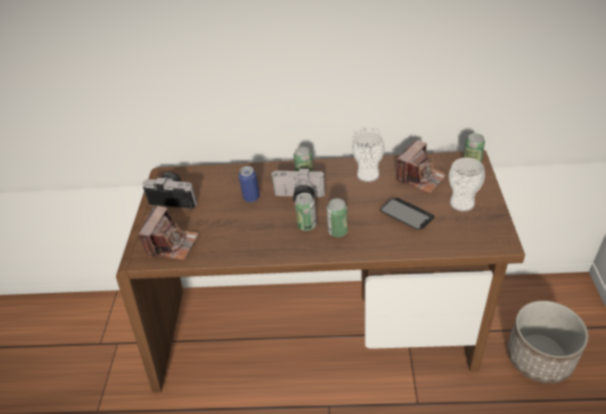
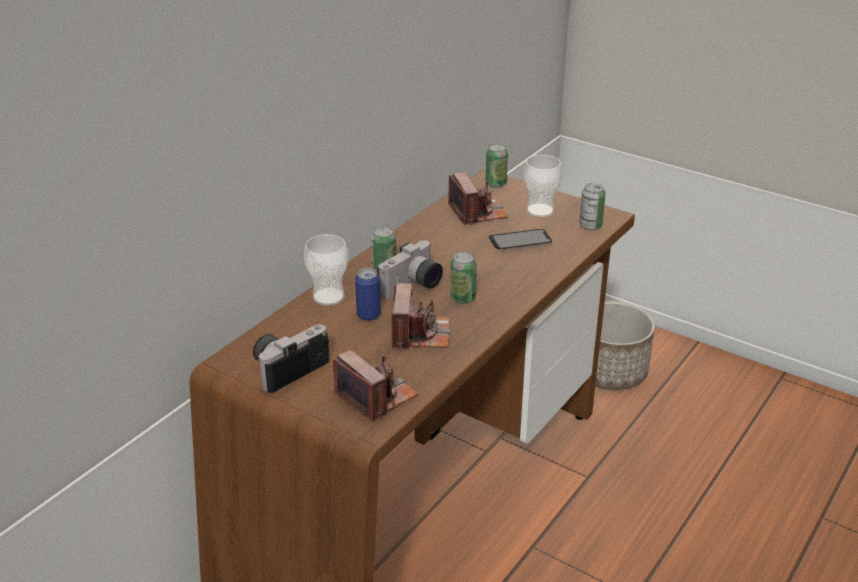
camera: 60 degrees left, 10 degrees down
can [327,198,348,237] -> can moved to [579,183,605,230]
cup [352,132,385,182] -> cup moved to [304,234,349,305]
none -> camera [391,283,450,350]

